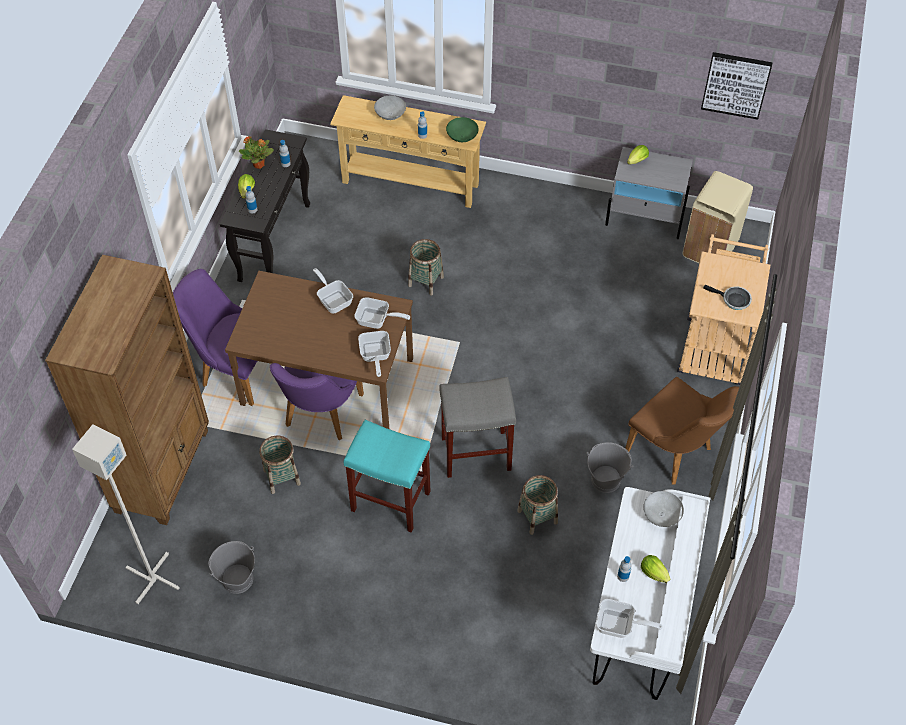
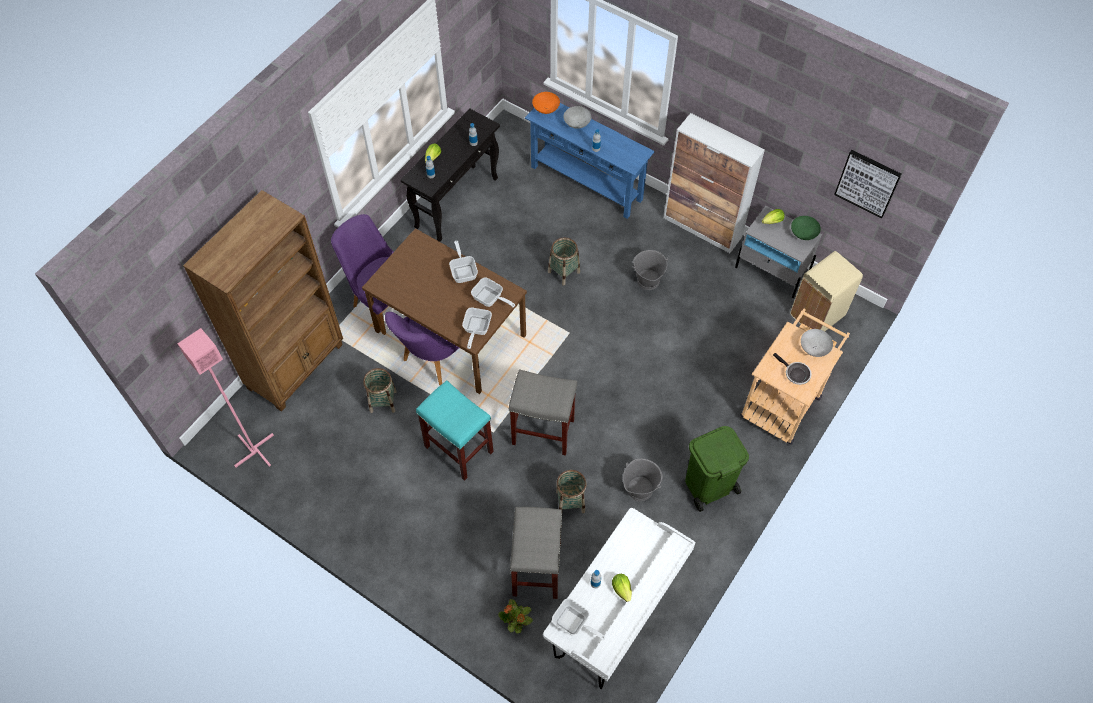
camera: 20 degrees right, 5 degrees up
grey floor lamp [72,424,180,604] -> pink floor lamp [177,328,274,467]
grey bucket [208,541,255,594] -> grey bucket moved to [633,250,668,290]
potted plant [239,136,274,169] -> potted plant moved to [498,599,533,634]
beige console table [330,95,486,208] -> blue console table [525,103,655,219]
green bowl [446,117,479,142] -> green bowl moved to [791,216,821,240]
brown chair [625,377,739,485] -> green trash can [685,426,749,512]
grey bowl [643,491,684,527] -> grey bowl moved to [801,329,833,357]
none -> grey stool [510,507,562,599]
none -> orange bowl [532,92,560,114]
none -> cabinet [664,113,765,253]

